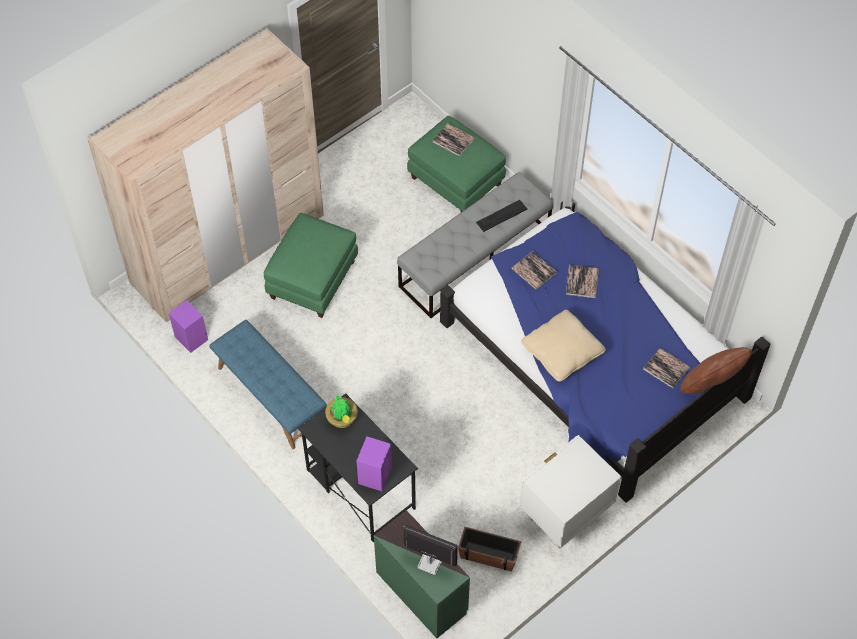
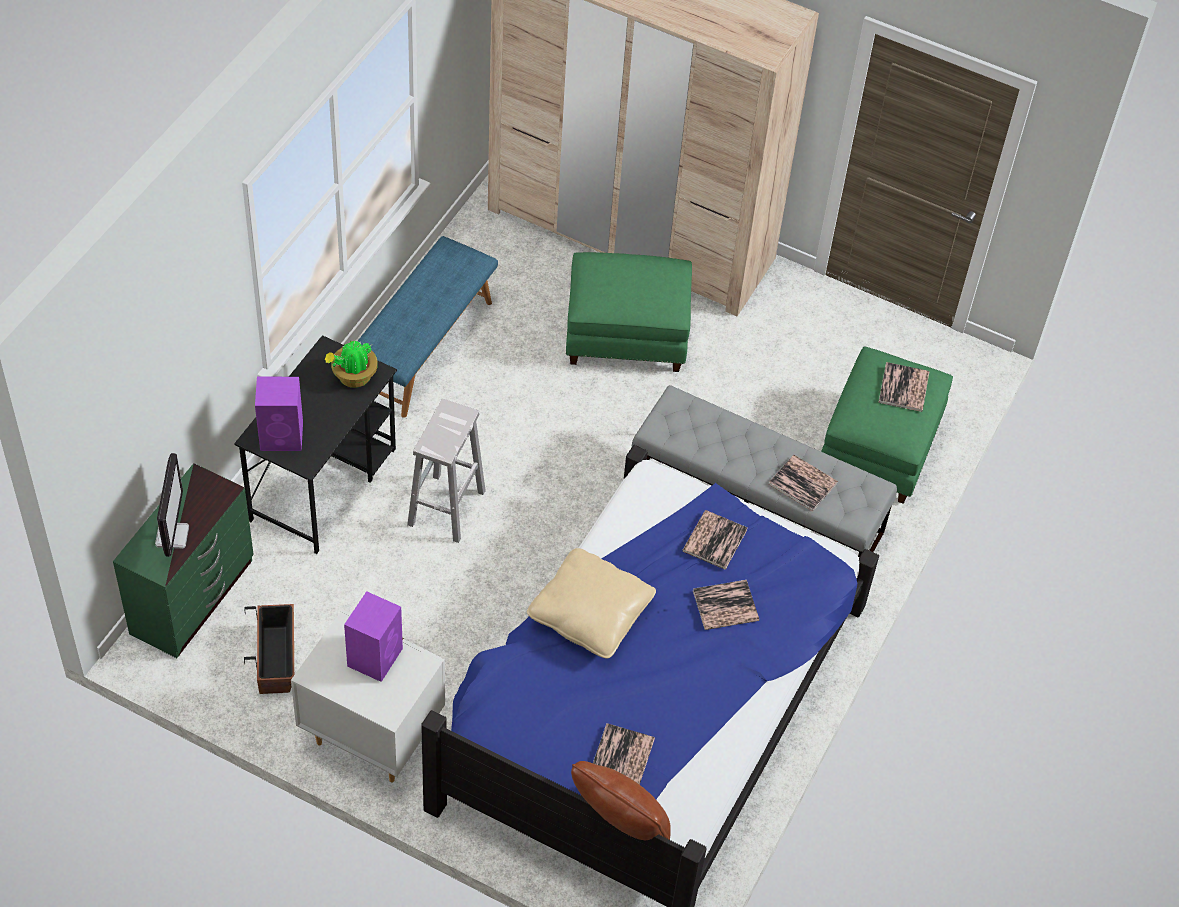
camera: 65 degrees right, 5 degrees down
purple speaker [169,300,208,353] -> purple speaker moved to [344,591,403,682]
keyboard [476,200,527,232] -> book [769,455,838,512]
none -> white stool [407,399,486,543]

